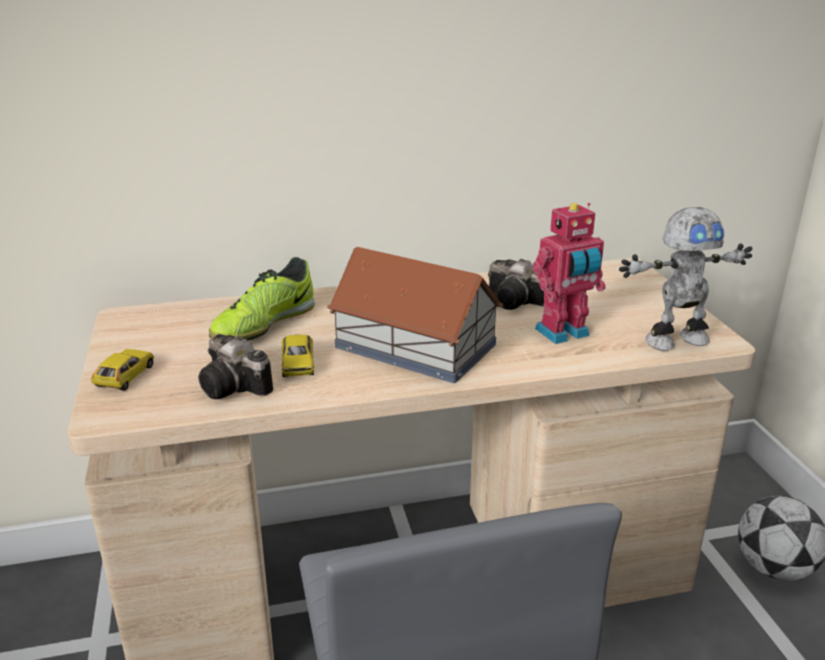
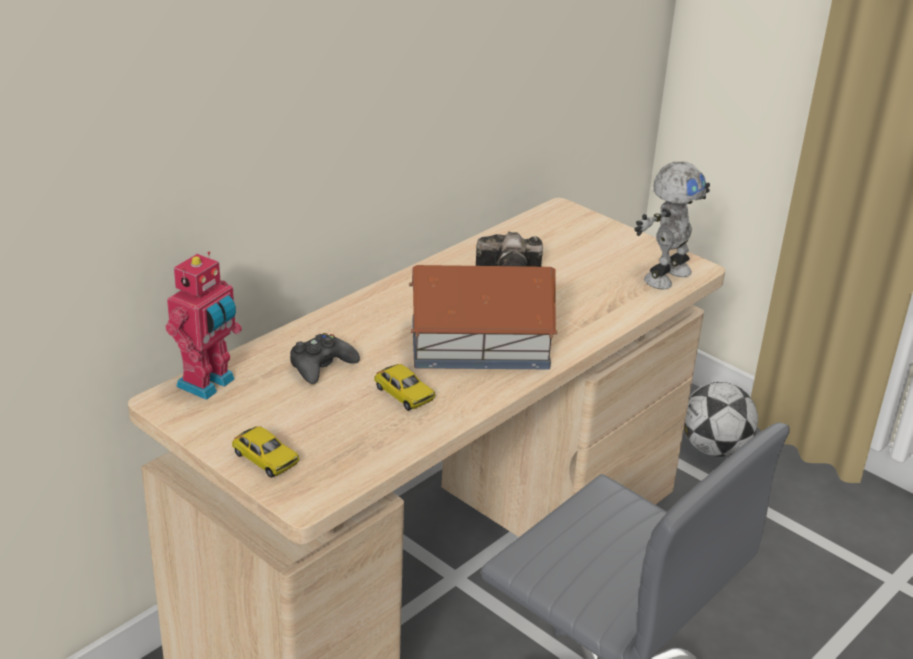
camera: 35 degrees left, 5 degrees up
toy car [91,349,154,391] -> toy car turned 150 degrees clockwise [232,426,300,478]
camera [198,334,273,399] -> none
shoe [209,257,315,341] -> black game controller [290,333,360,384]
toy robot [533,203,606,344] -> toy robot moved to [165,252,242,400]

